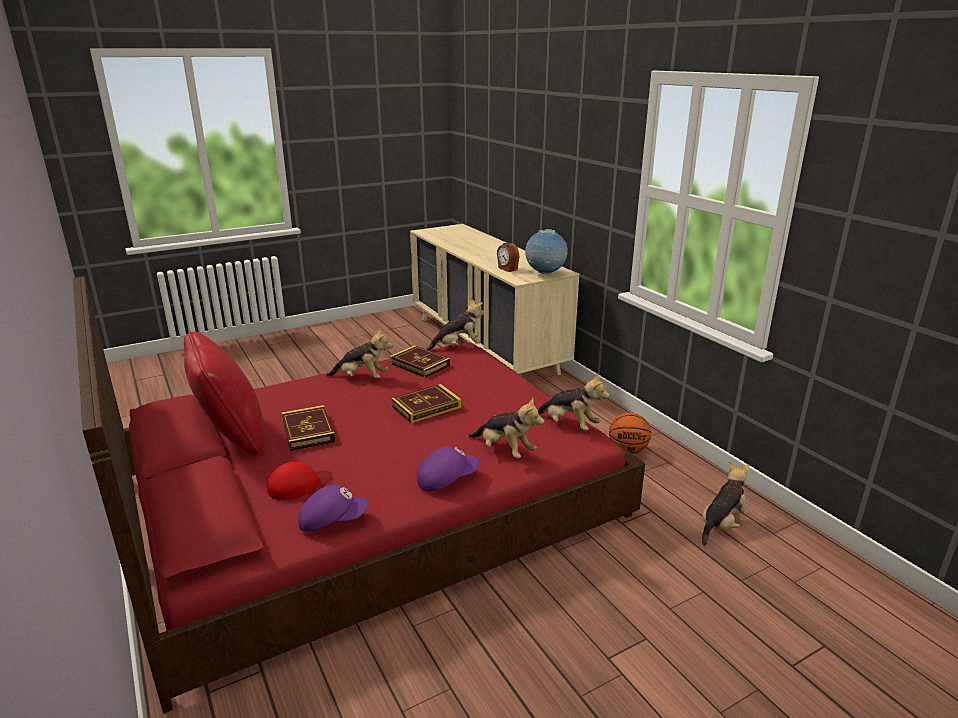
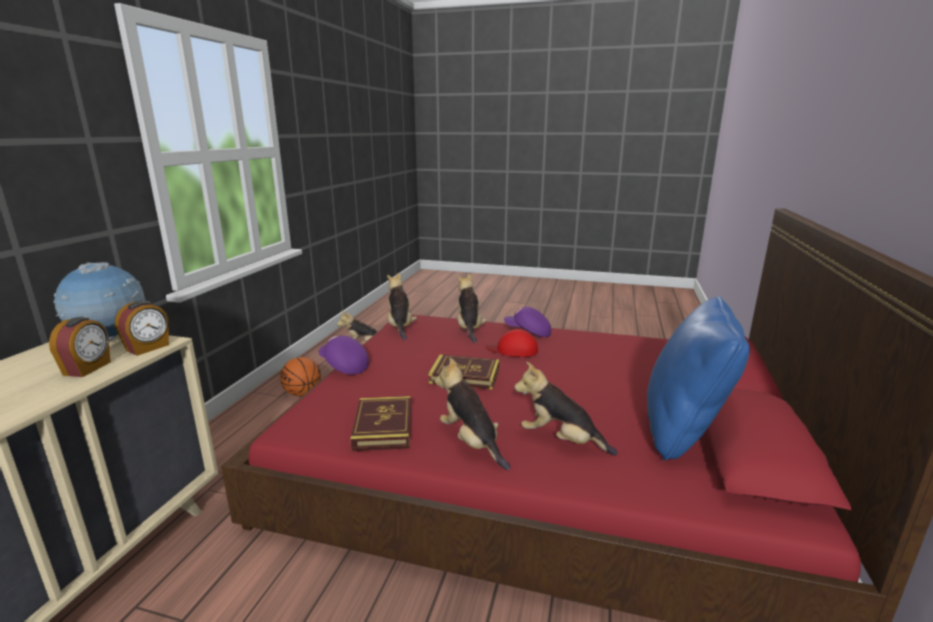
camera: 135 degrees left, 5 degrees down
red pillow [184,331,264,455] -> blue pillow [647,296,750,460]
red cap [267,462,332,500] -> red cap moved to [486,329,538,357]
book [281,405,335,451] -> none
purple cap [298,484,368,532] -> purple cap moved to [319,335,369,375]
plush toy [427,298,484,350] -> plush toy moved to [514,361,618,456]
none -> alarm clock [115,301,169,356]

